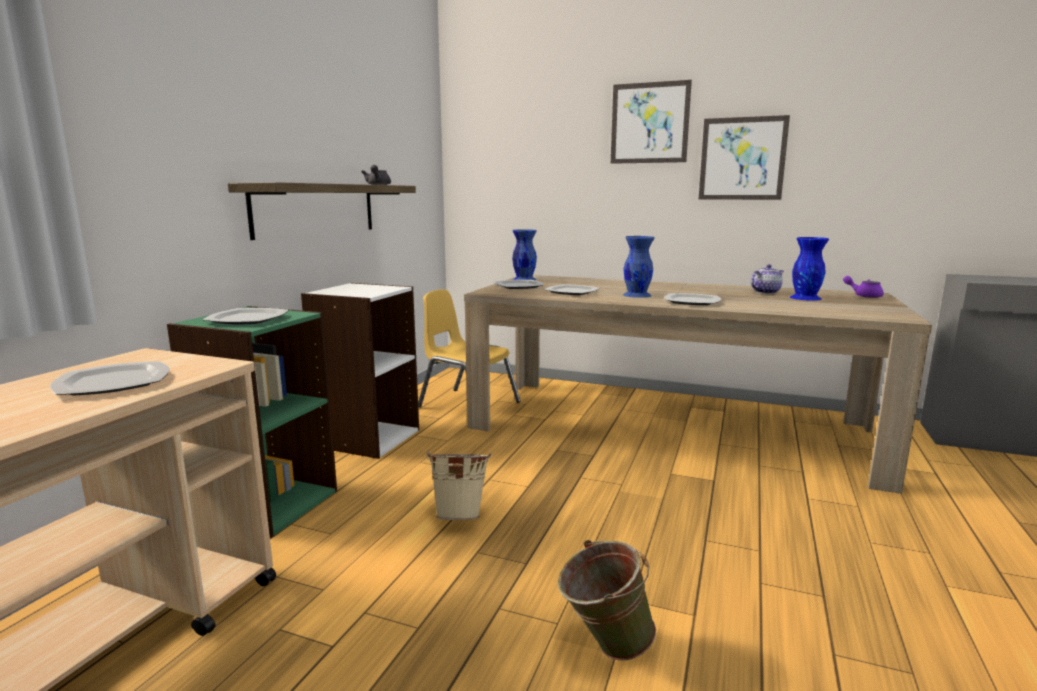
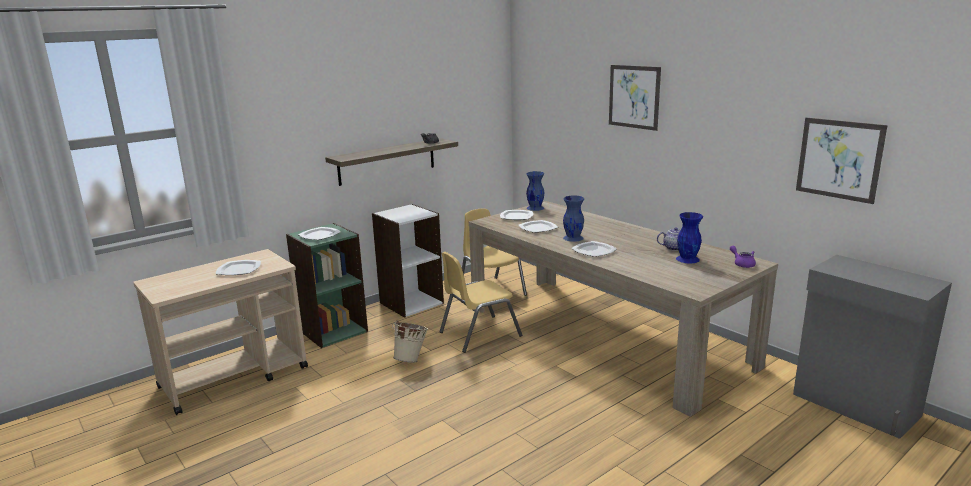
camera: 30 degrees right, 5 degrees up
green bucket [558,540,656,661] -> none
picture [699,115,790,200] -> picture moved to [796,118,888,204]
none -> yellow chair [440,252,522,353]

